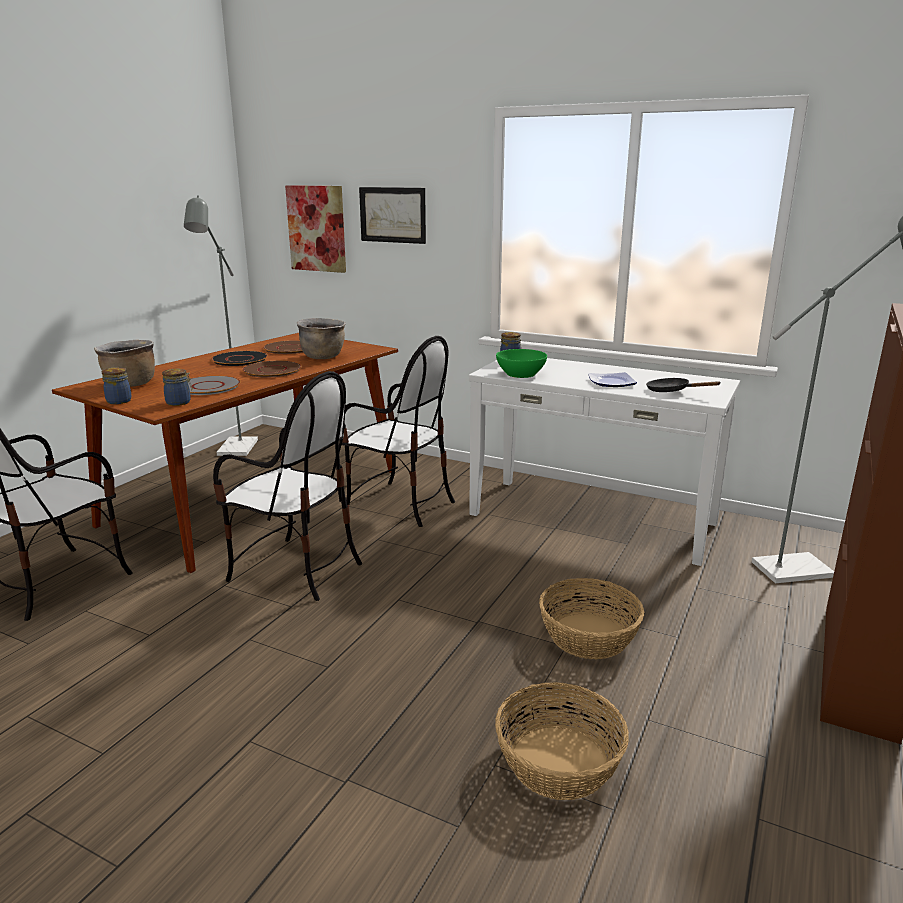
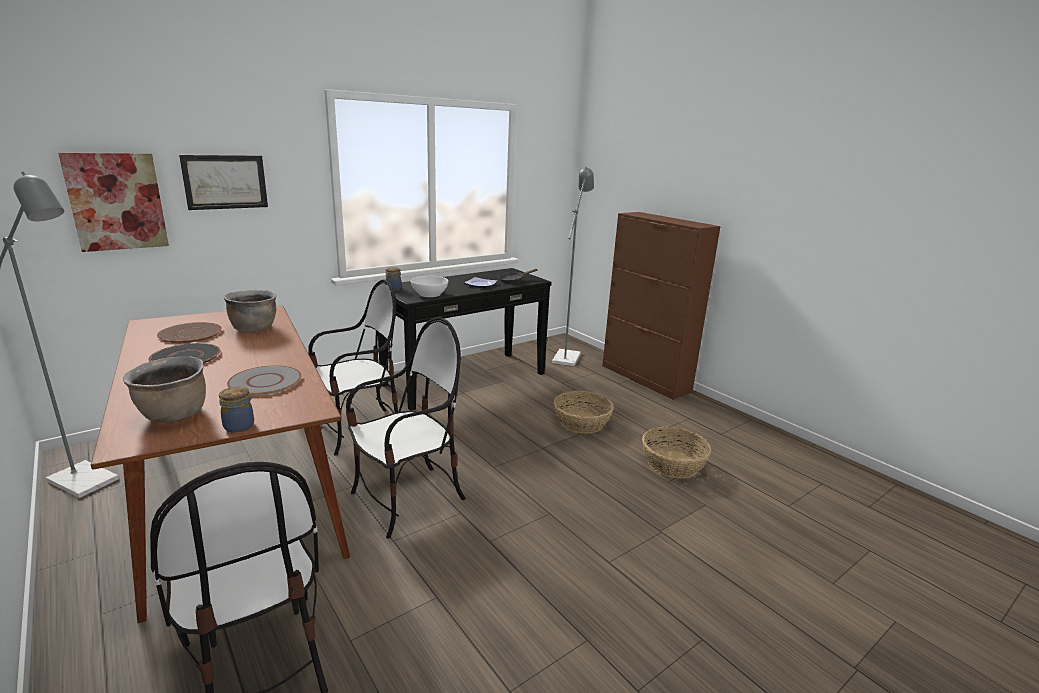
camera: 65 degrees left, 0 degrees up
jar [162,369,193,406] -> none
brown plate [242,361,302,378] -> none
white console table [469,358,740,566] -> black console table [378,268,552,411]
green bowl [496,349,547,378] -> white bowl [411,276,448,297]

